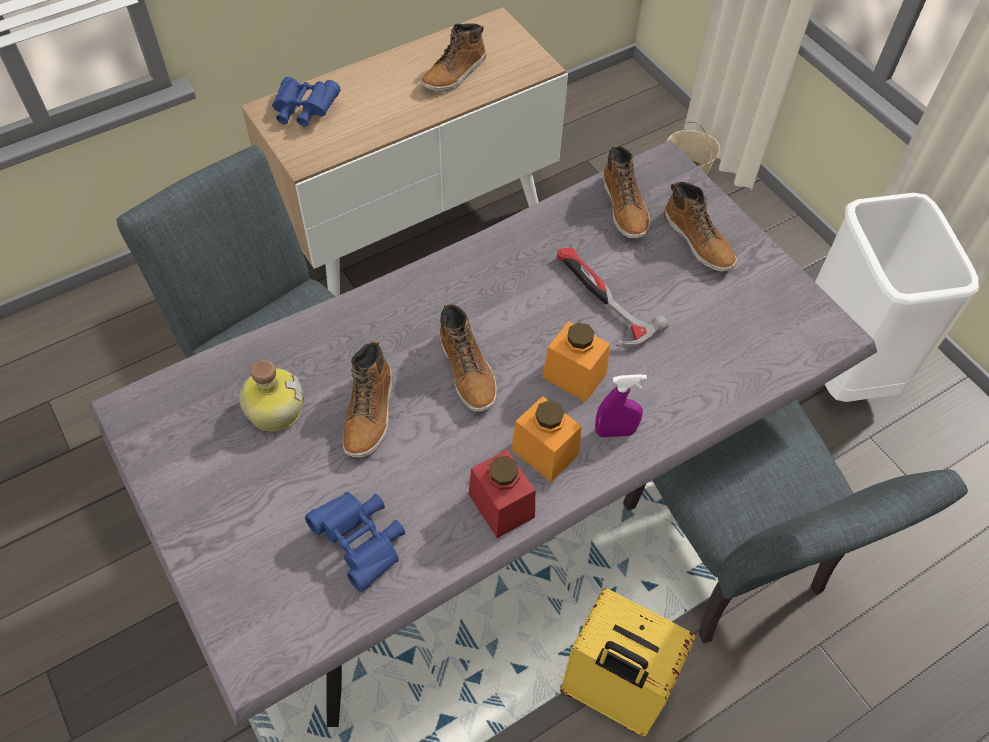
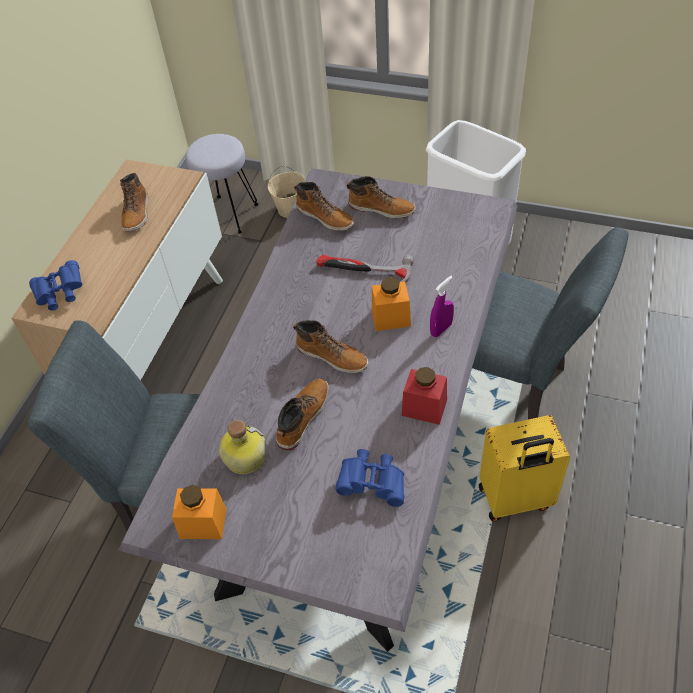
camera: 35 degrees left, 5 degrees down
boot [343,341,393,458] -> boot turned 120 degrees counterclockwise [276,379,329,450]
orange jar [511,396,582,482] -> orange jar moved to [172,485,226,539]
none -> grey stool [186,134,259,234]

